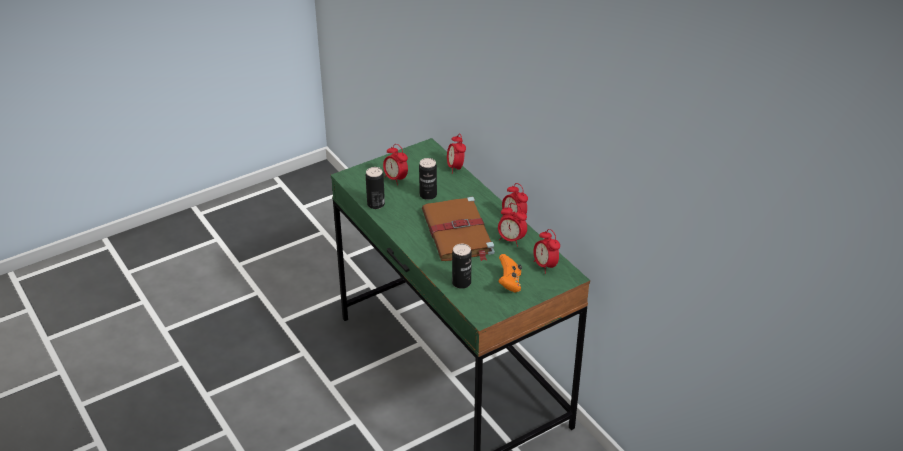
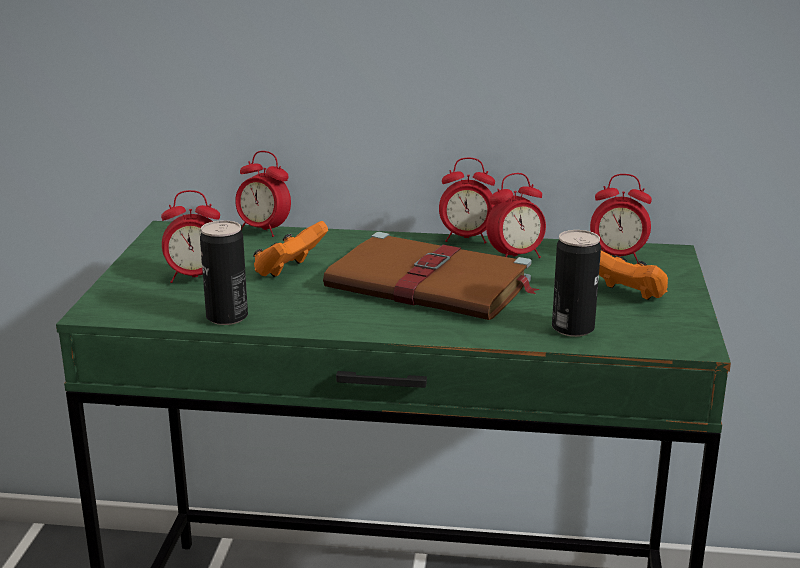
camera: 50 degrees left, 15 degrees down
can [419,158,437,200] -> orange game controller [253,221,328,277]

